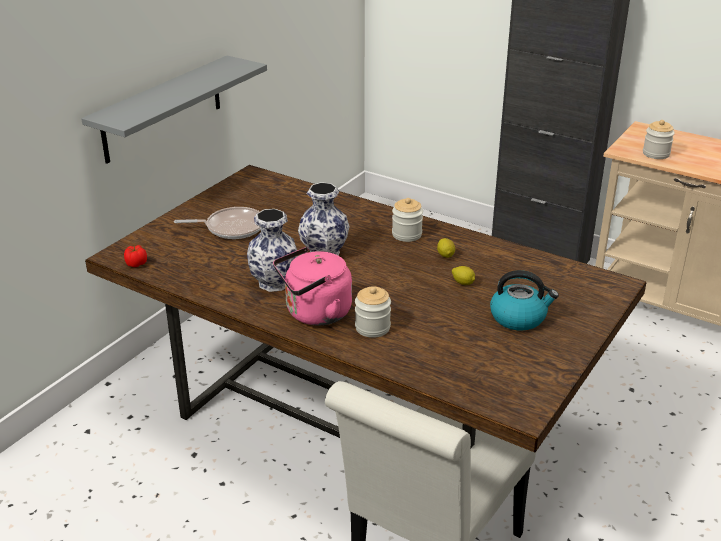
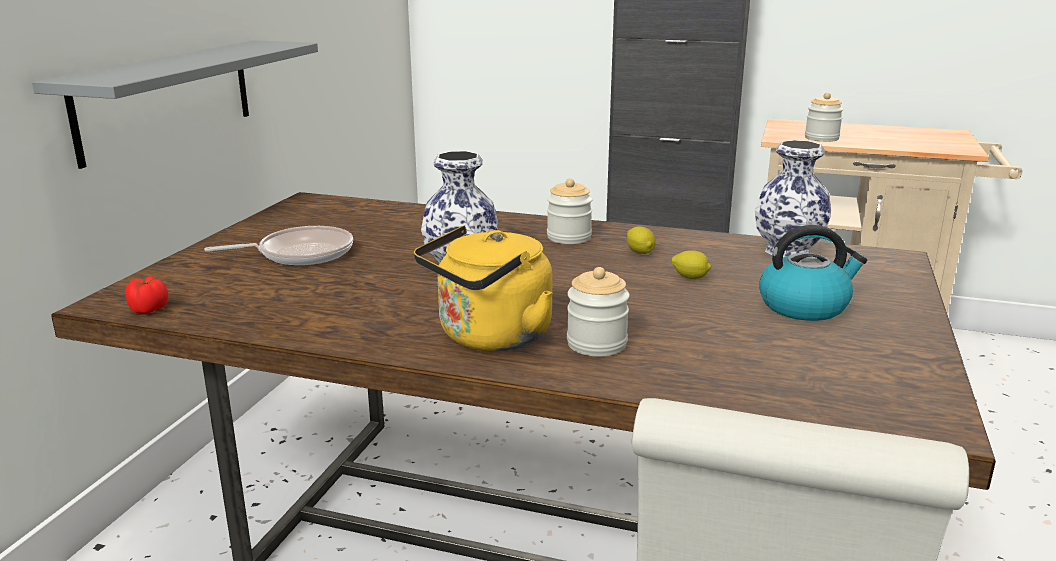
camera: 15 degrees left, 10 degrees down
vase [247,209,298,292] -> vase moved to [755,140,831,257]
pink kettle [273,247,352,325] -> yellow kettle [414,225,553,351]

